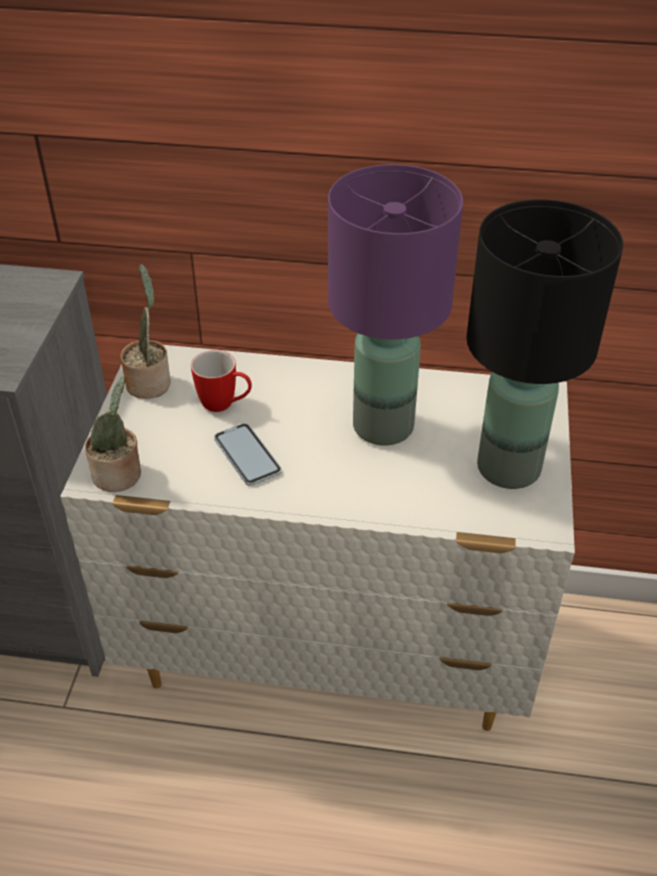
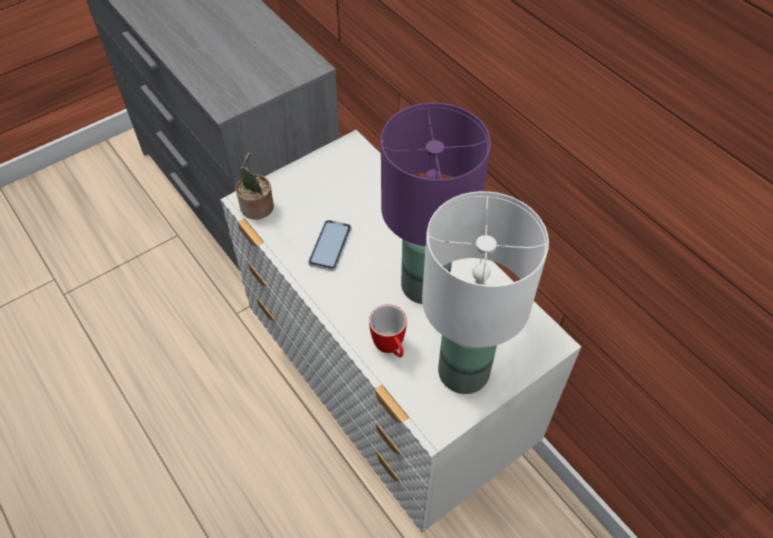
camera: 45 degrees right, 10 degrees up
potted plant [120,264,171,399] -> none
mug [191,350,252,412] -> mug moved to [369,304,407,357]
black table lamp [466,199,623,489] -> white table lamp [422,191,549,394]

